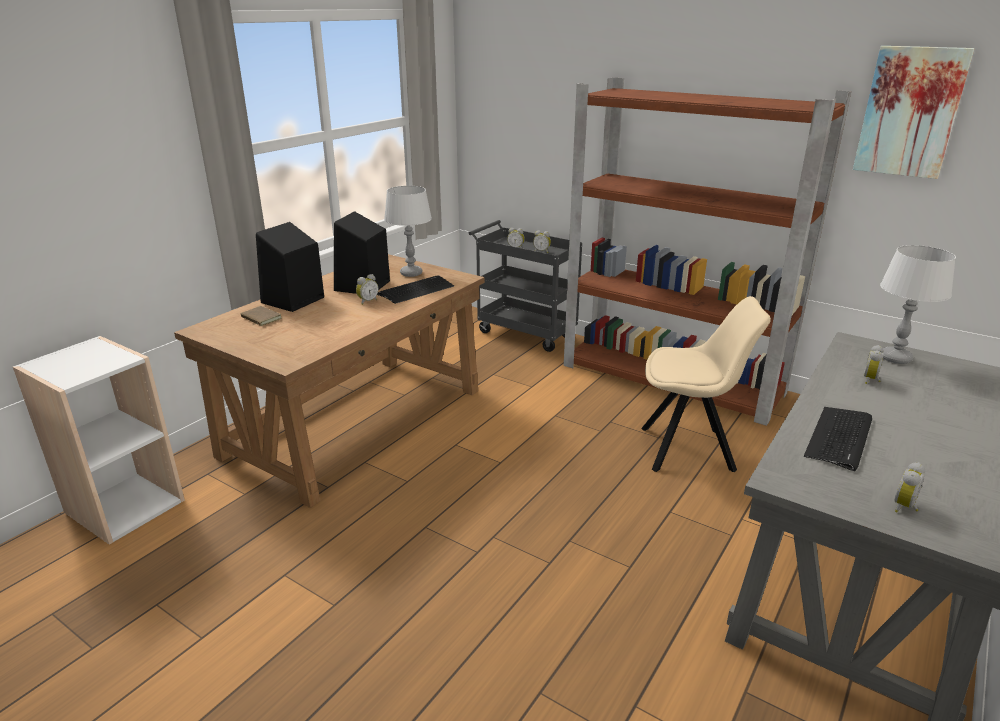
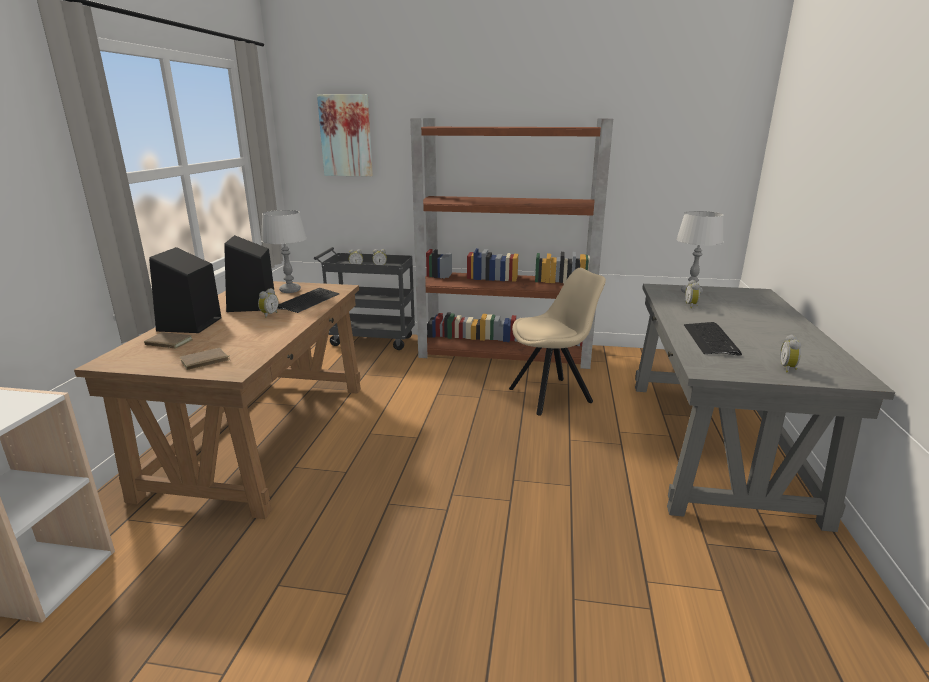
camera: 25 degrees left, 5 degrees down
picture [853,46,975,179] -> picture moved to [317,94,373,177]
none -> brown book [180,348,230,370]

